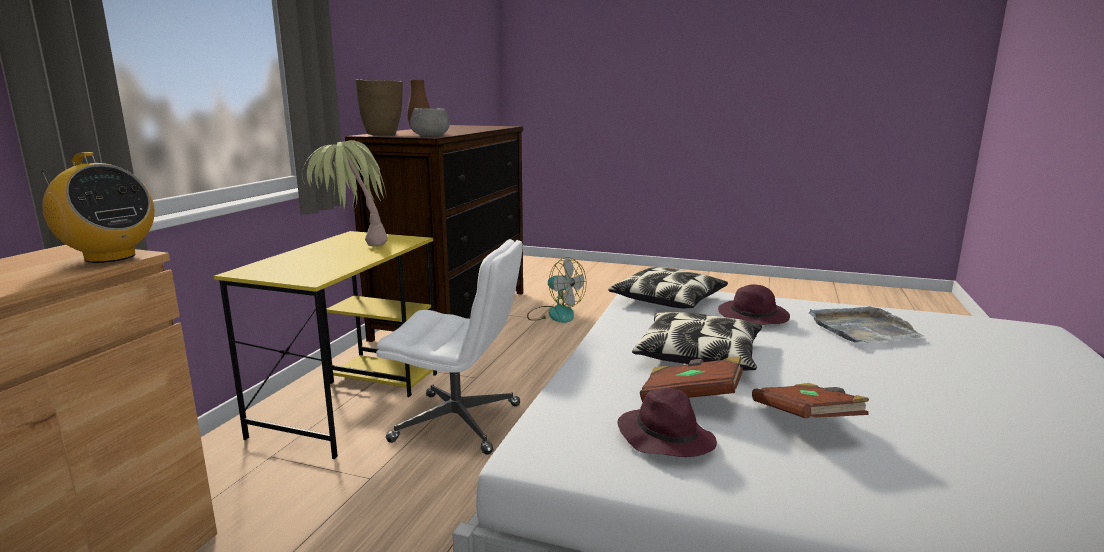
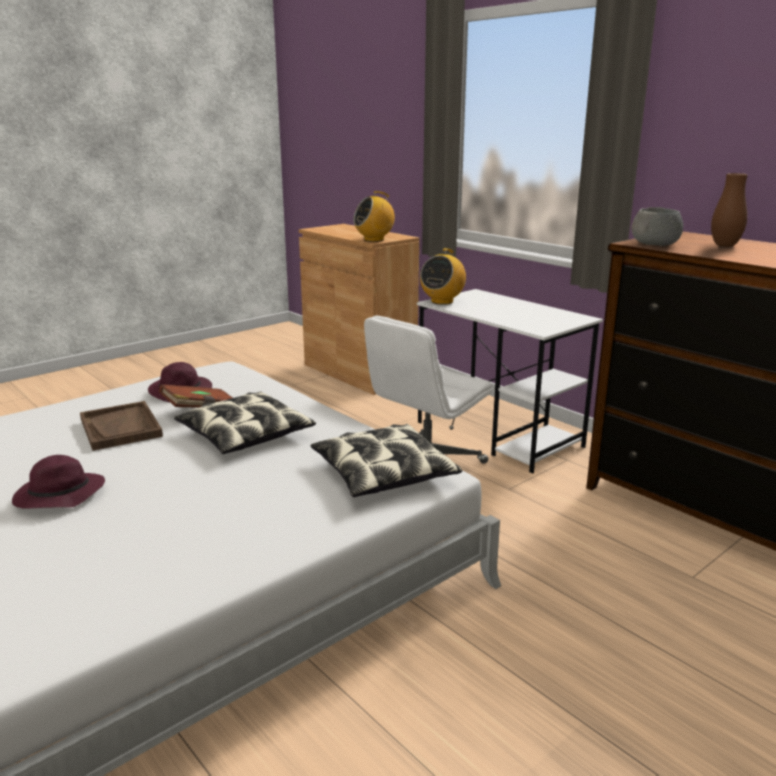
camera: 120 degrees right, 5 degrees up
yellow desk [214,231,437,459] -> white desk [417,289,603,474]
potted plant [302,140,388,246] -> none
brown vase [355,79,403,135] -> none
fan [527,257,587,323] -> none
purple hat [718,284,790,325] -> purple hat moved to [12,455,105,509]
brown book [752,383,869,419] -> brown tray [80,401,163,451]
grey tray [809,306,924,343] -> none
none -> radio [420,248,466,305]

